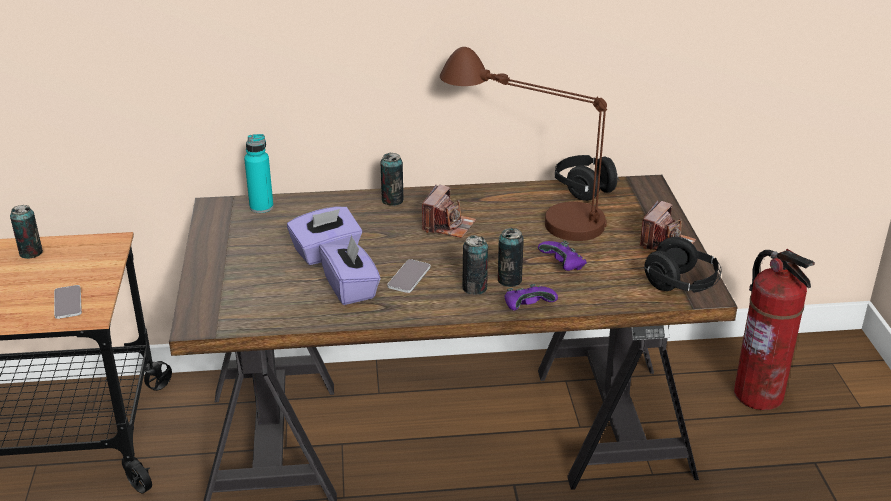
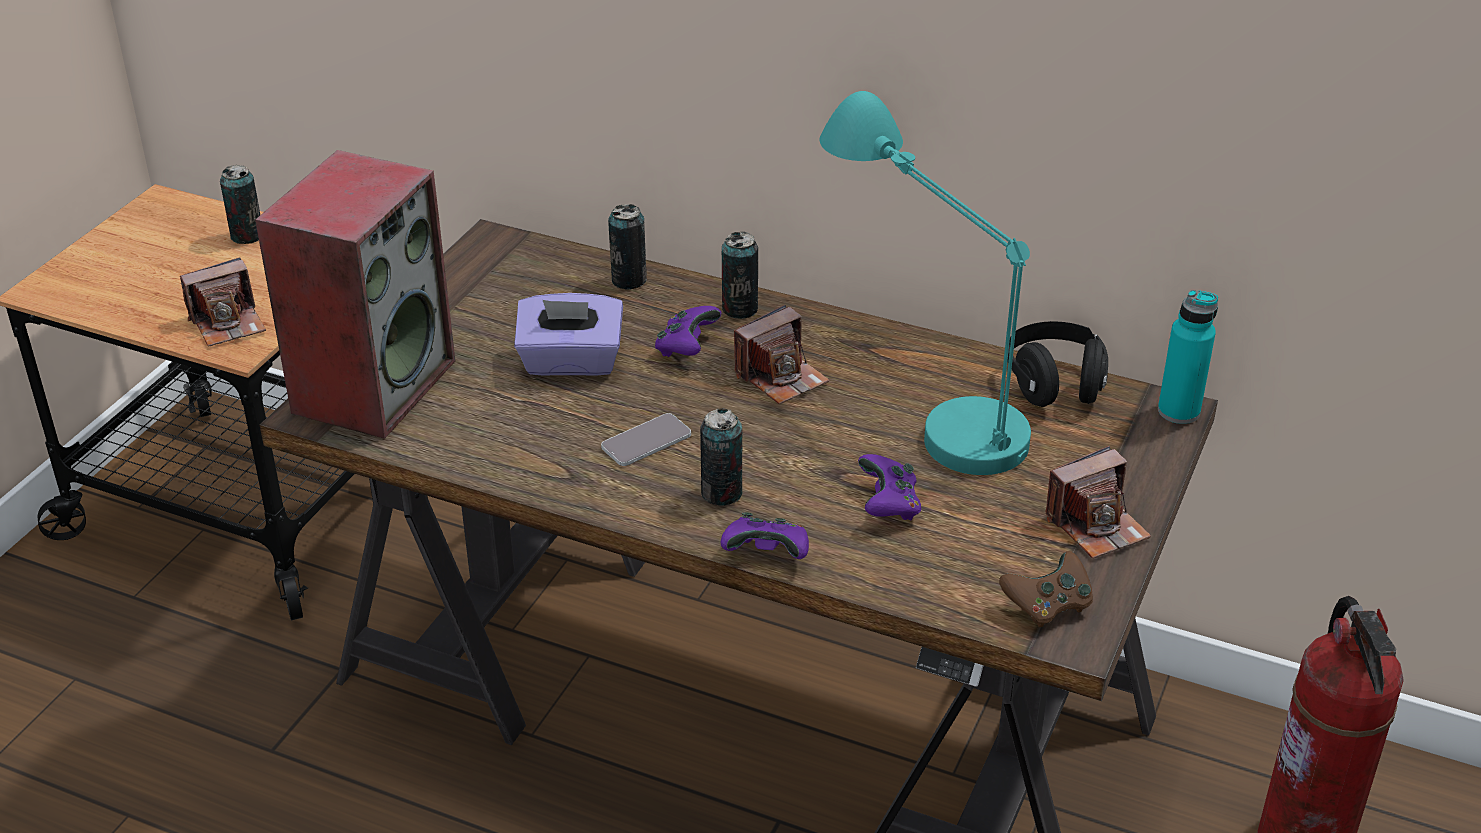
camera: 30 degrees right, 5 degrees up
phone [54,285,82,319] -> camera [180,258,266,347]
turquoise bottle [244,134,274,213] -> turquoise bottle moved to [1158,290,1218,424]
purple tissue box [319,235,381,305] -> none
brown table lamp [440,47,607,241] -> turquoise table lamp [819,91,1031,475]
can [498,228,524,287] -> can moved to [608,204,647,290]
black headphones [644,237,722,293] -> brown game controller [999,551,1093,628]
none -> speaker [255,150,455,439]
none -> purple game controller [655,306,722,357]

